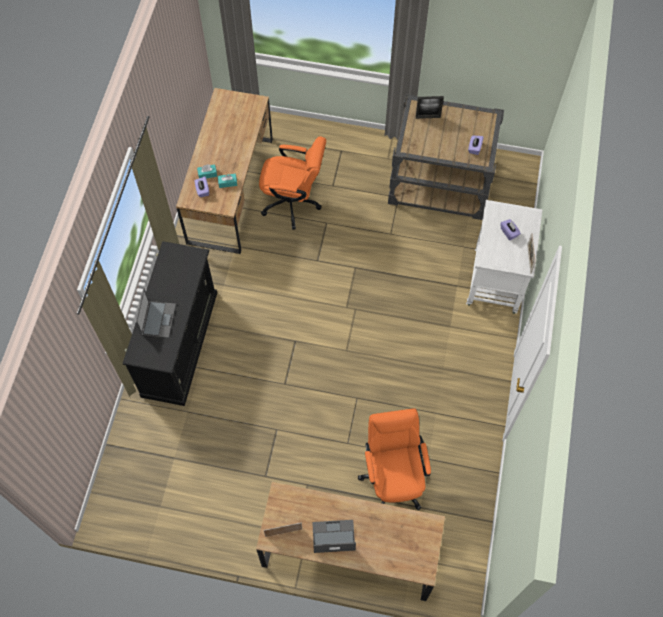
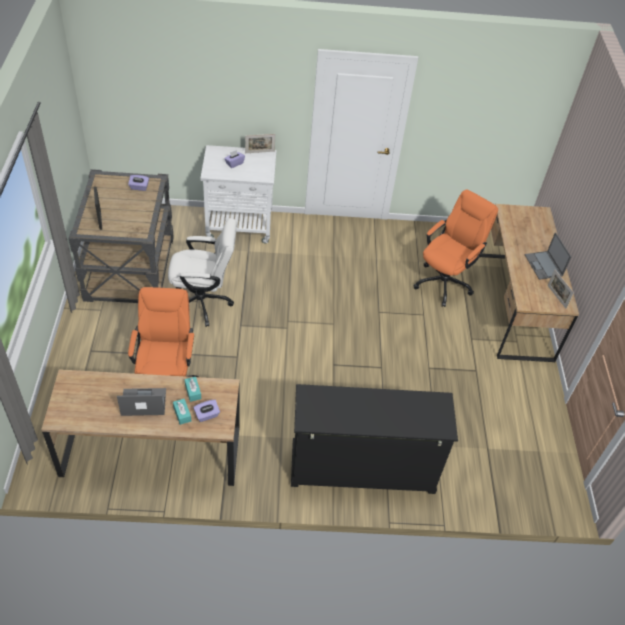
camera: 105 degrees left, 15 degrees down
laptop [136,288,176,338] -> laptop moved to [117,388,166,416]
orange office chair [358,409,431,510] -> orange office chair turned 150 degrees clockwise [413,190,498,307]
none -> white office chair [168,218,237,327]

